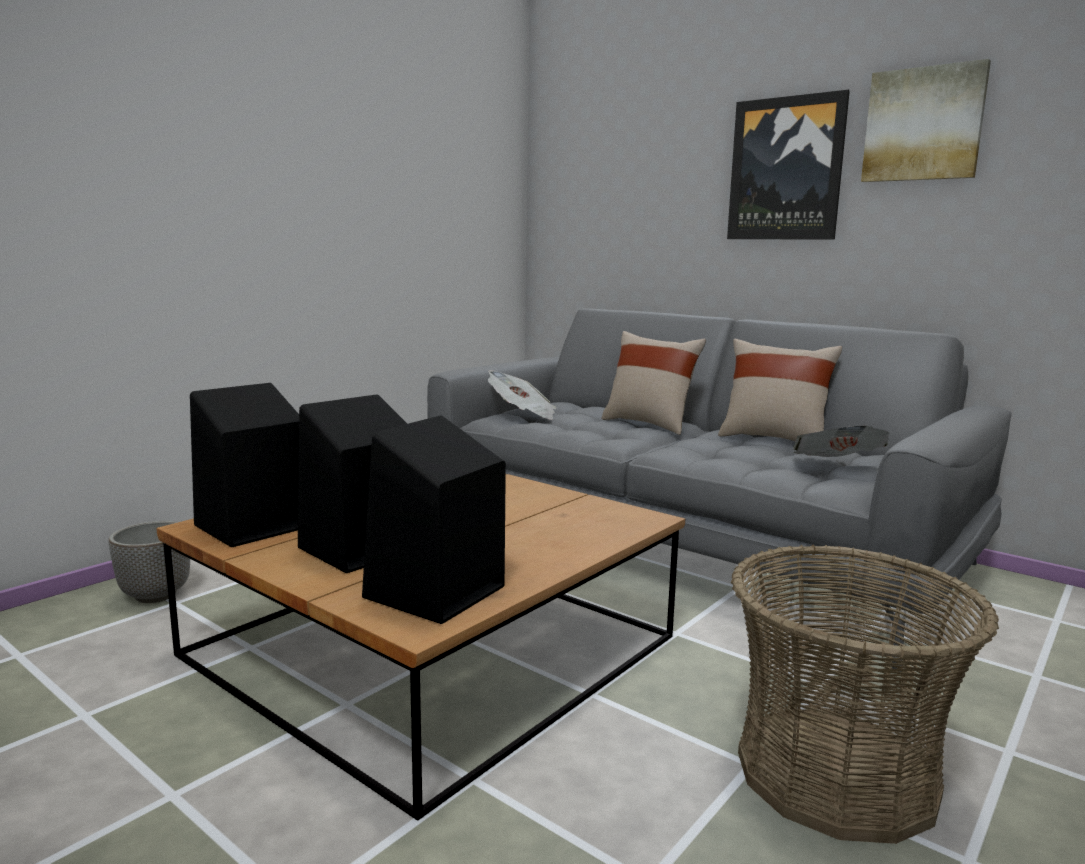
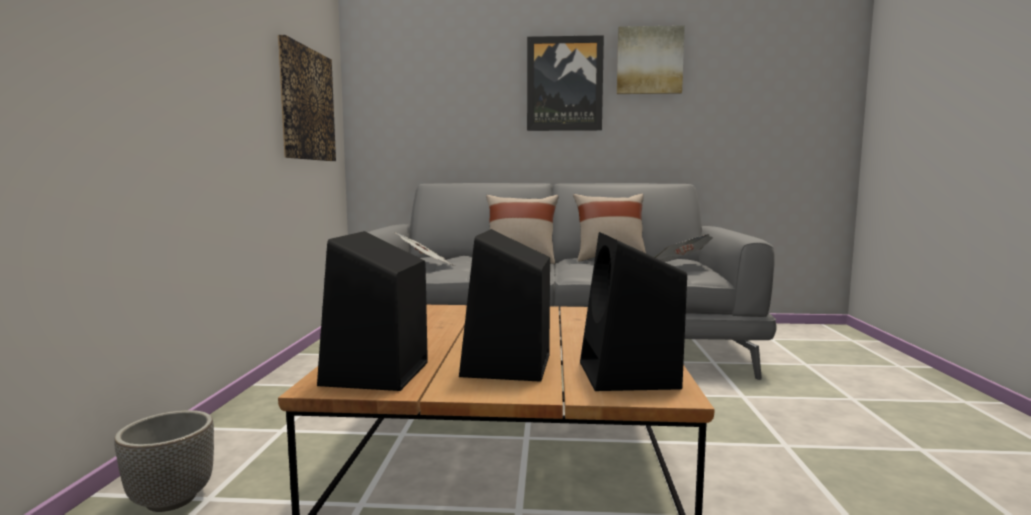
camera: 35 degrees left, 5 degrees down
basket [731,544,999,844] -> none
none -> picture [278,35,336,161]

